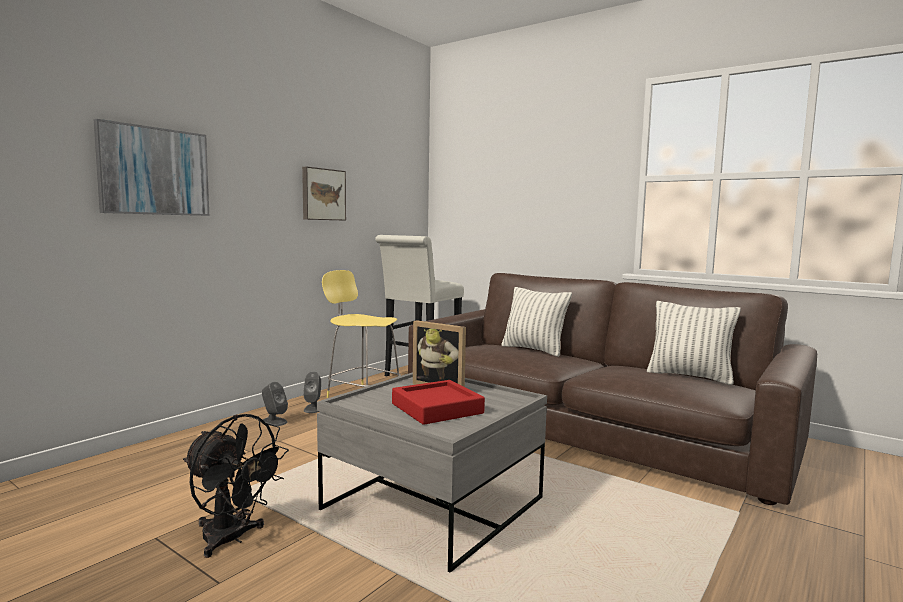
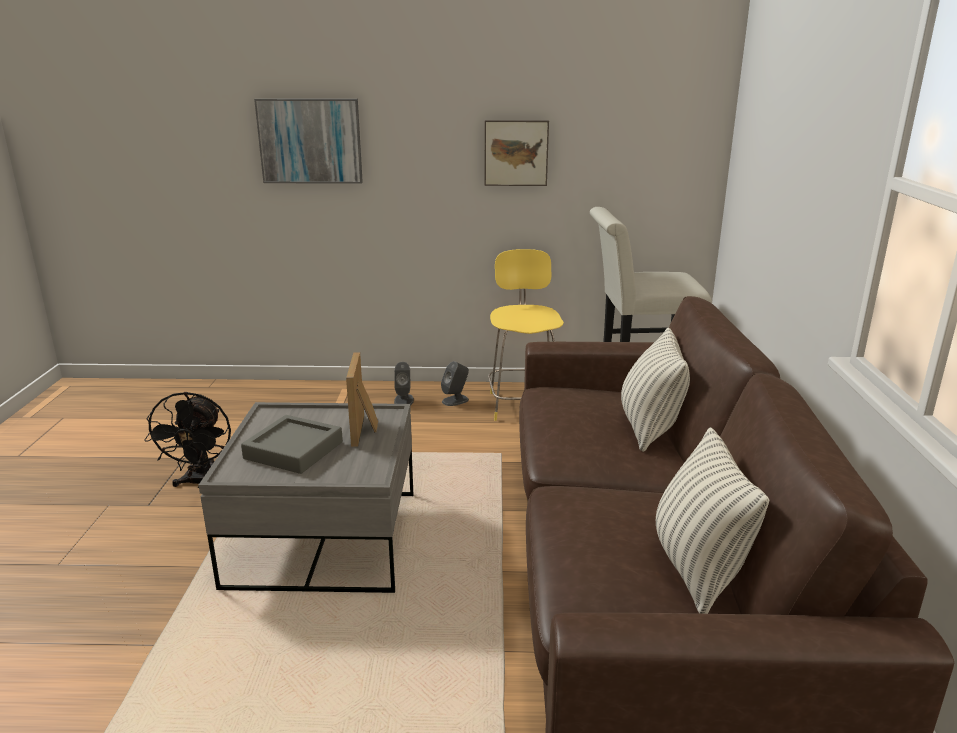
camera: 55 degrees right, 15 degrees up
red tray [392,380,485,425] -> grey tray [241,415,343,474]

